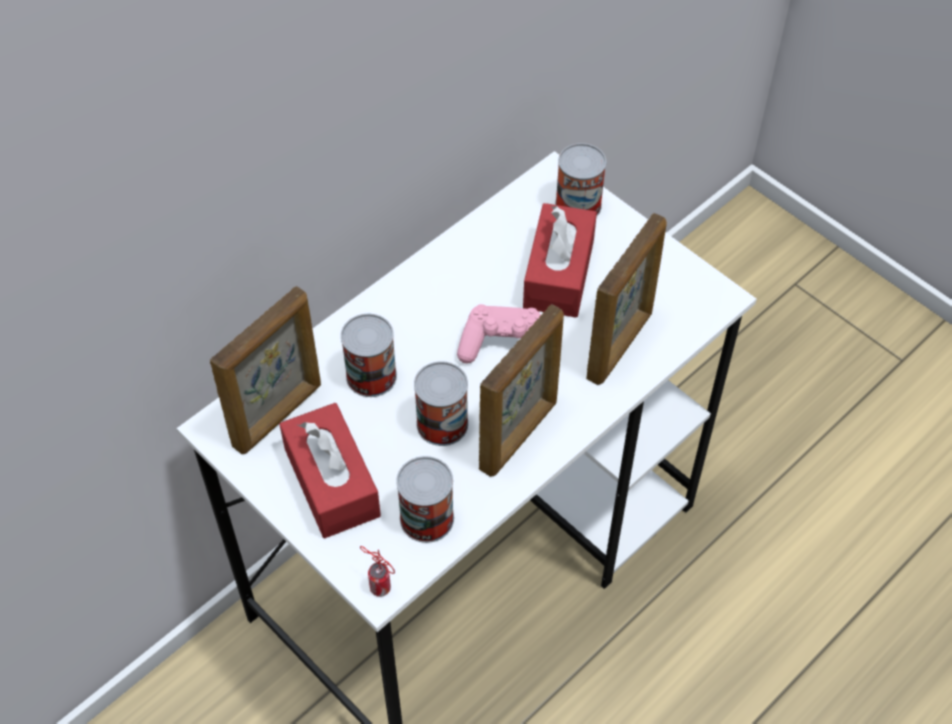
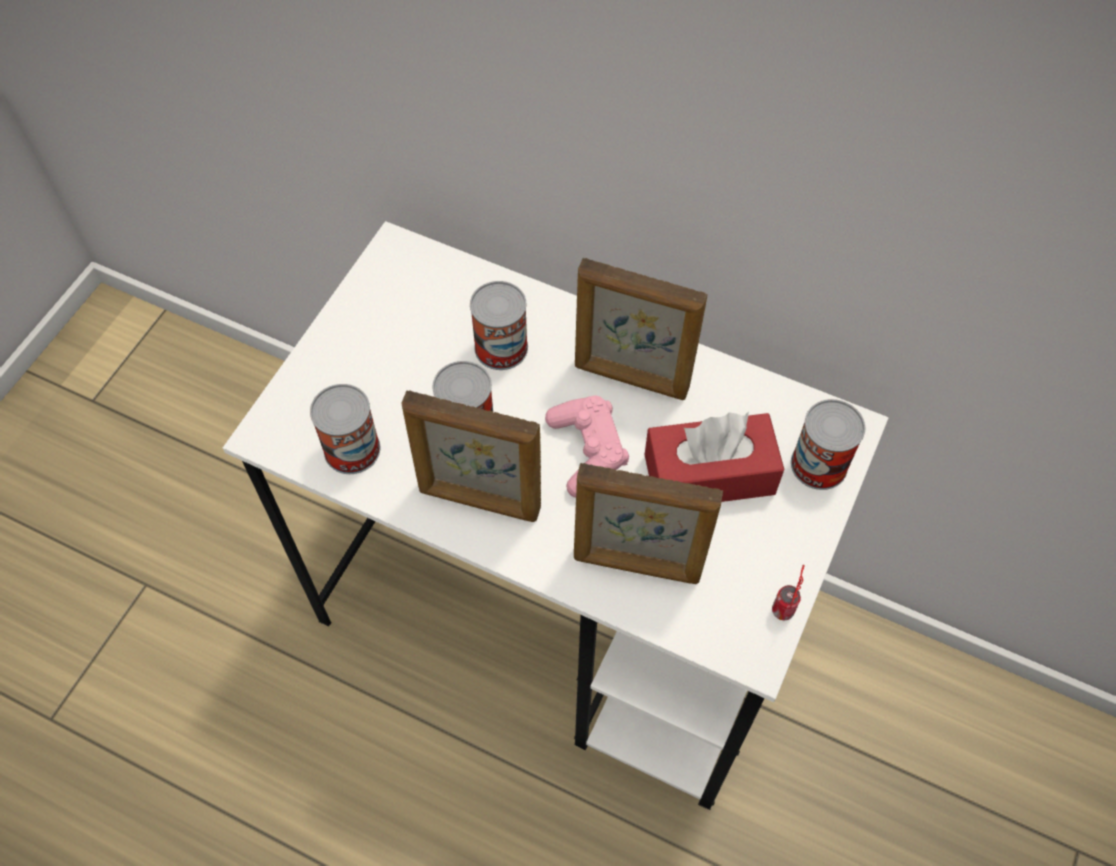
camera: 70 degrees right, 5 degrees up
picture frame [210,286,321,454] -> picture frame moved to [575,258,707,400]
red tissue box [279,403,381,538] -> none
can [360,546,395,597] -> can moved to [772,565,804,620]

